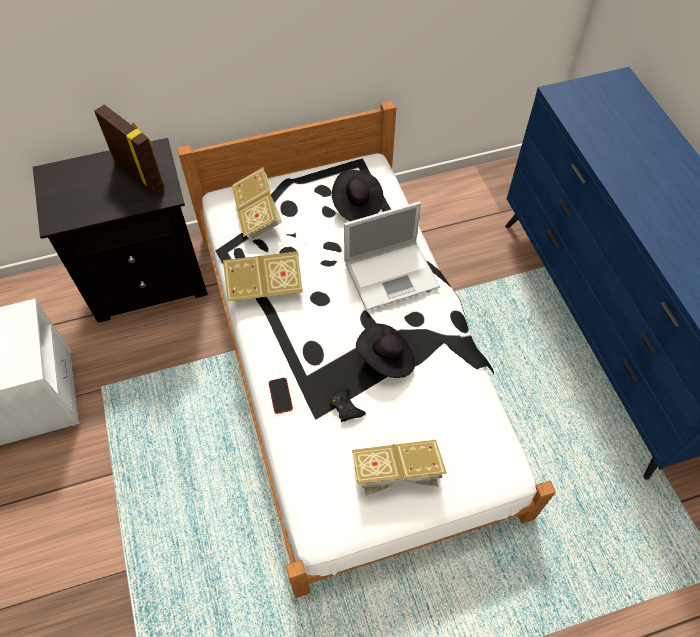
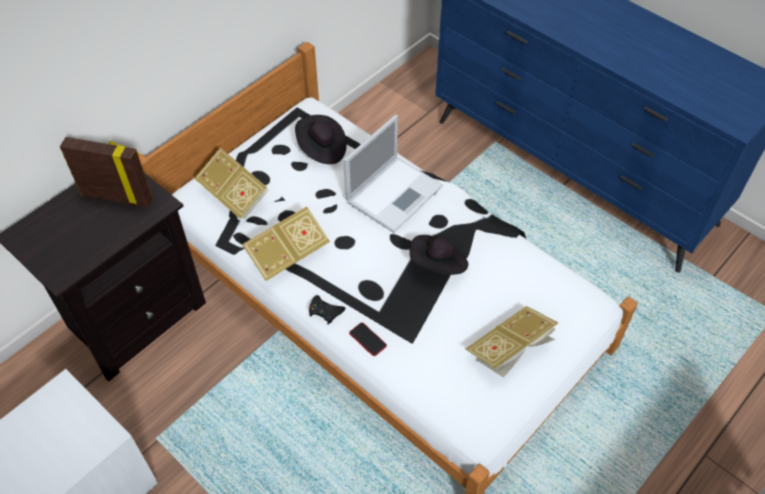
camera: 30 degrees left, 5 degrees down
black game controller [330,388,366,422] -> black game controller moved to [309,295,346,325]

